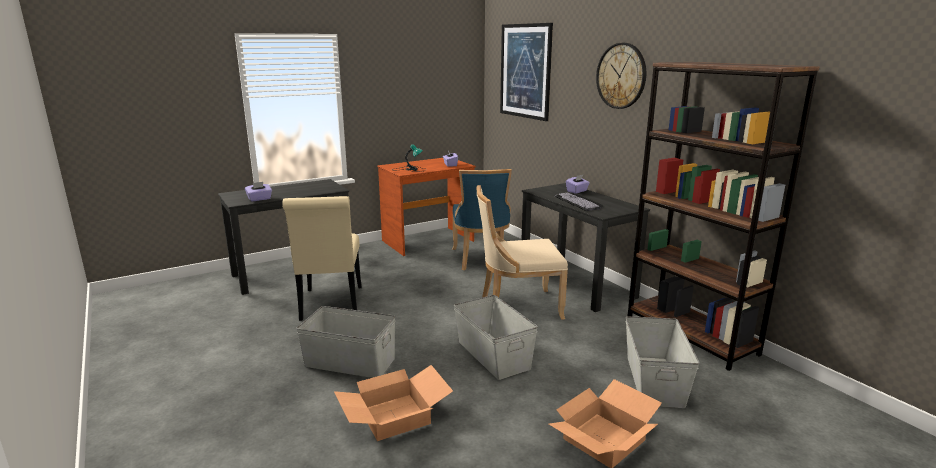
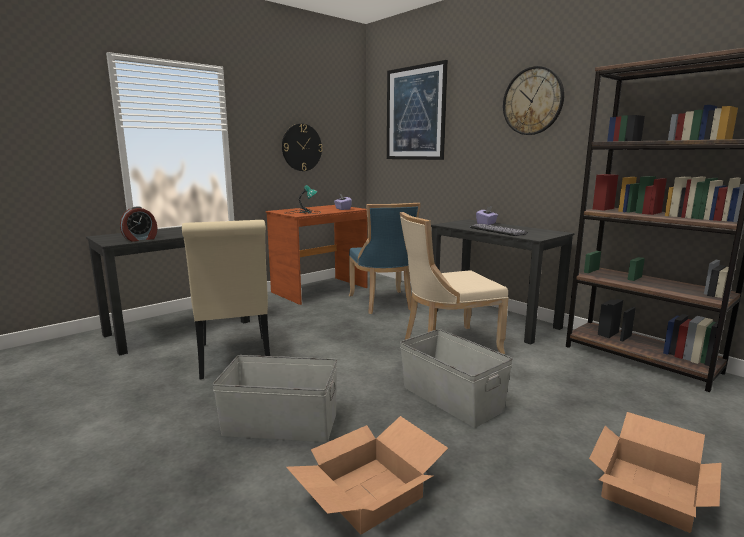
camera: 10 degrees left, 5 degrees down
purple tissue box [245,182,272,201] -> alarm clock [120,207,158,242]
grey storage box [625,316,700,408] -> none
none -> wall clock [282,124,323,171]

